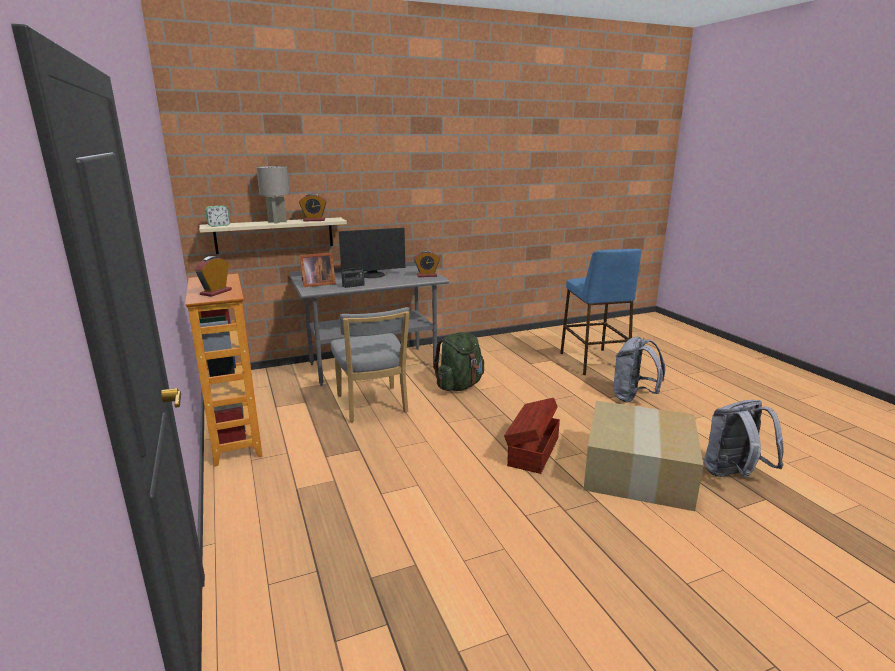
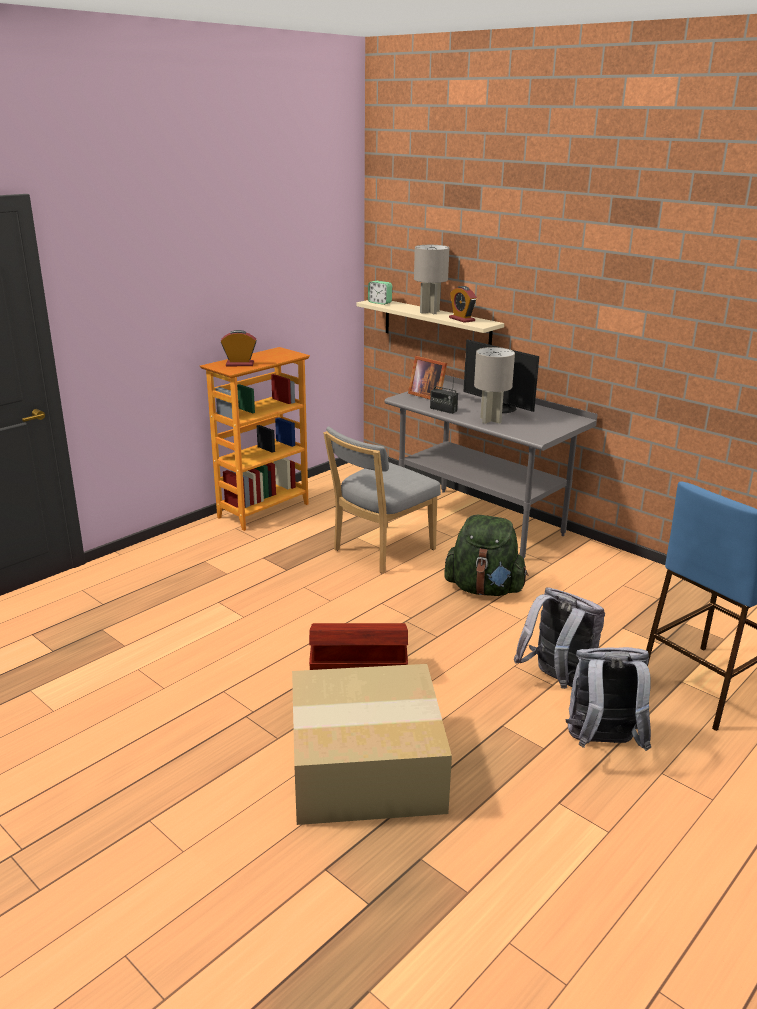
camera: 65 degrees right, 5 degrees up
alarm clock [414,251,440,277] -> none
grey backpack [704,400,784,478] -> grey backpack moved to [514,587,605,689]
none -> grey table lamp [474,347,515,424]

